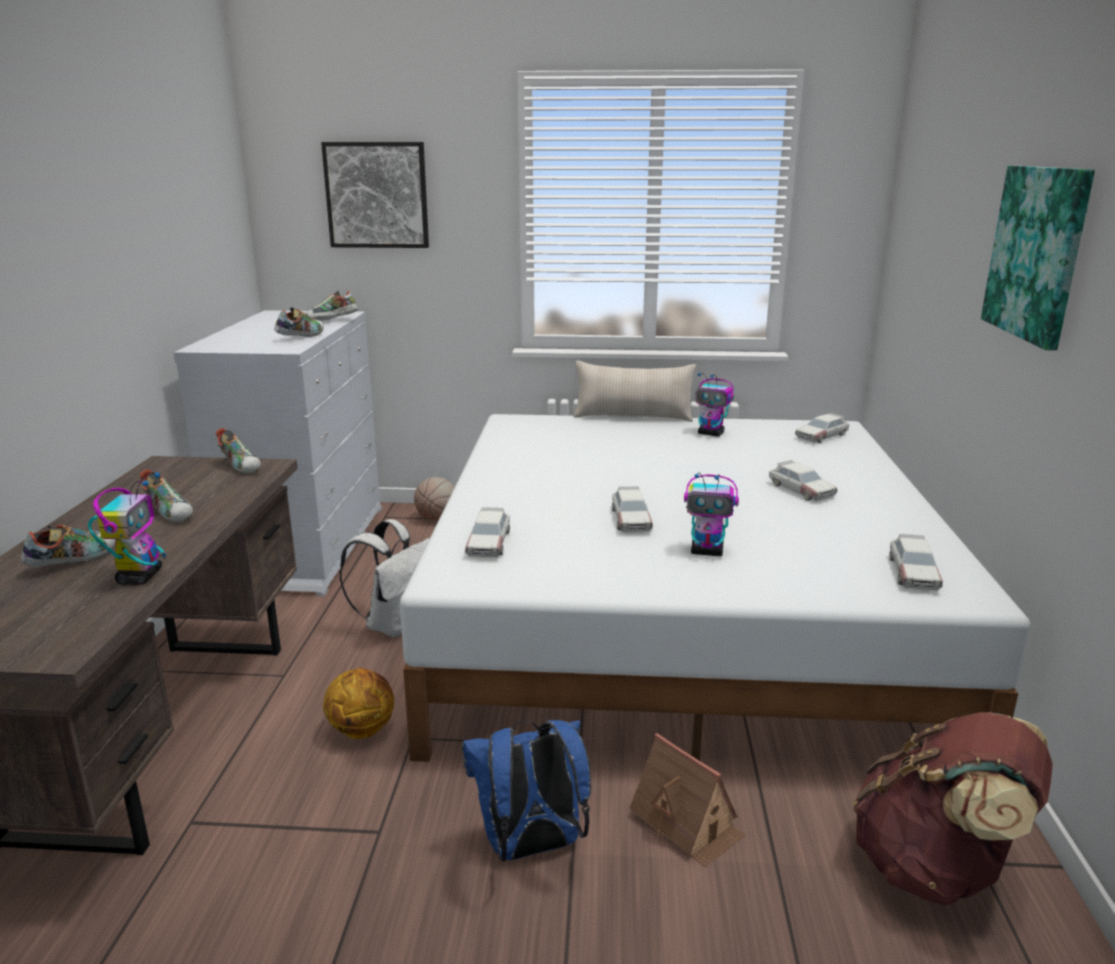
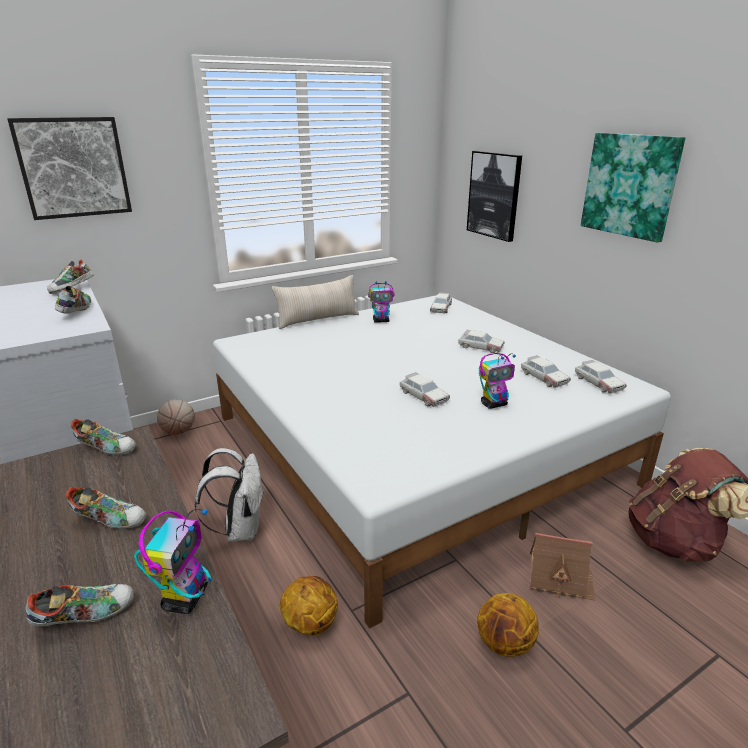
camera: 35 degrees left, 5 degrees up
shoe [21,525,116,567] -> shoe turned 60 degrees clockwise [26,584,134,626]
toy robot [88,472,166,585] -> toy robot turned 45 degrees clockwise [134,509,212,614]
blue backpack [462,720,591,862] -> basketball [477,593,539,657]
toy car [465,507,510,558] -> toy car moved to [521,355,571,388]
none -> picture [467,151,522,242]

